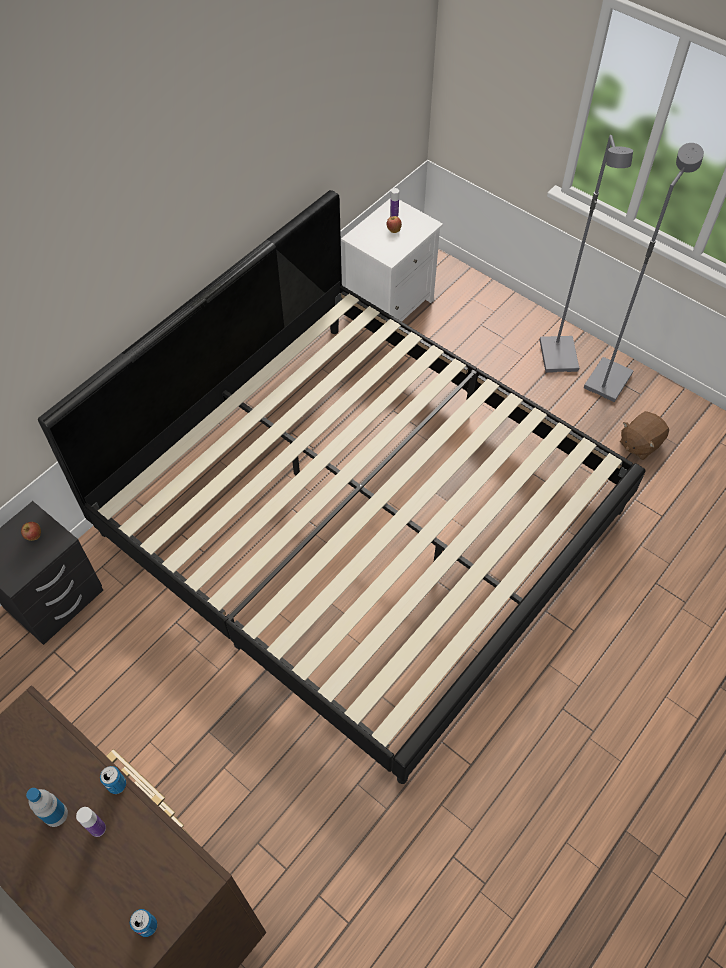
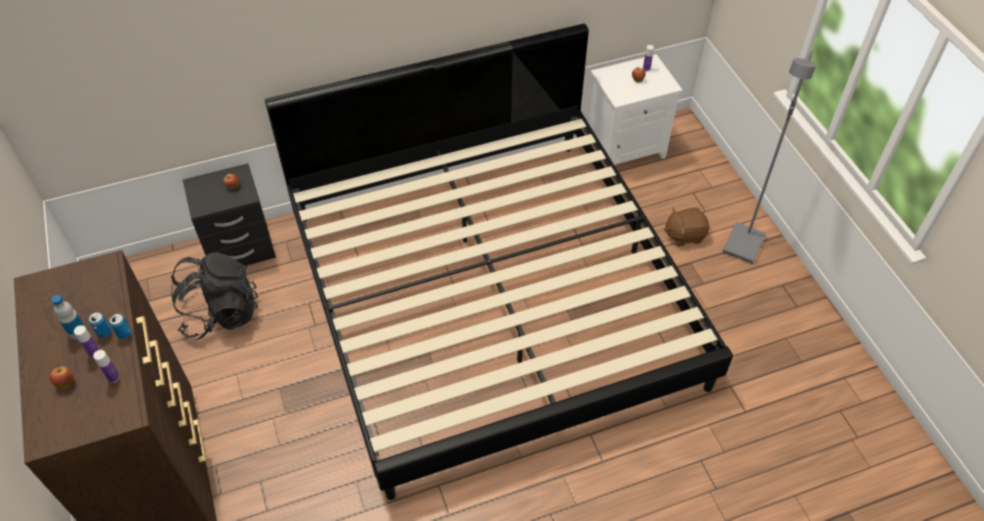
camera: 30 degrees right, 5 degrees down
can [130,909,157,937] -> can moved to [89,312,111,338]
grey floor lamp [584,143,704,402] -> none
brown plush toy [620,411,669,460] -> brown plush toy moved to [664,208,709,246]
none -> apple [50,365,74,389]
none -> bottle [93,350,120,383]
none -> black backpack [171,252,258,340]

